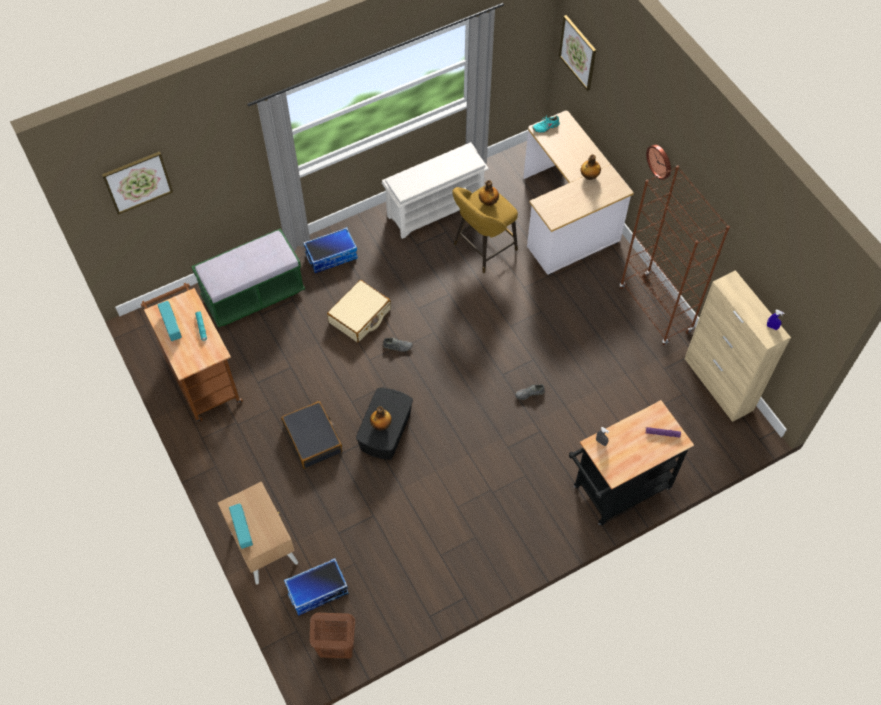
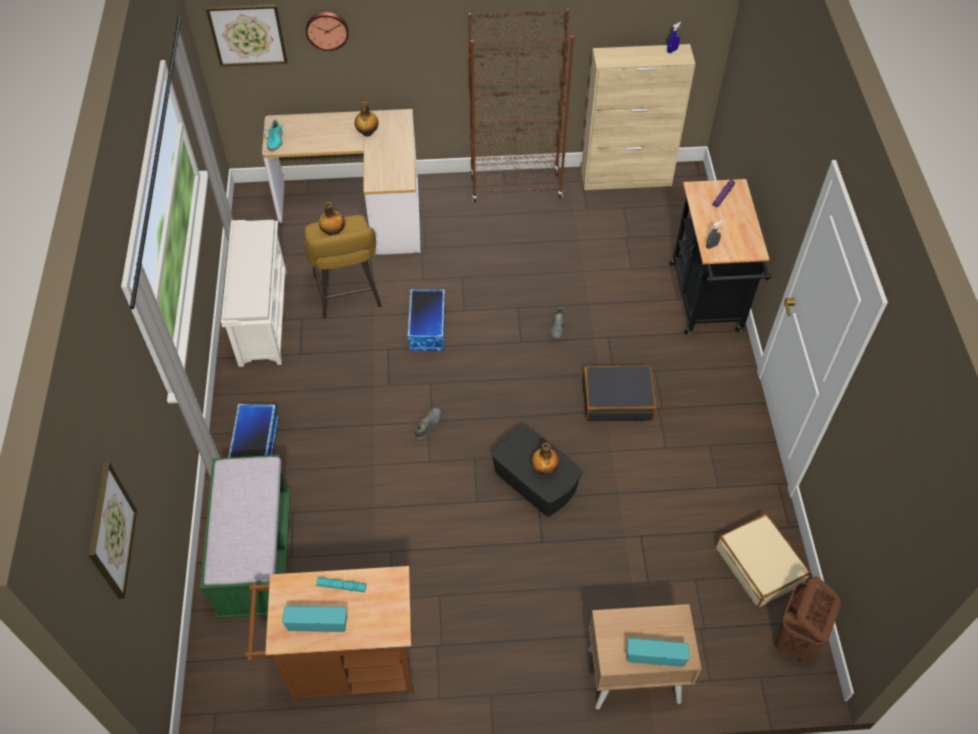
camera: 65 degrees left, 5 degrees down
black suitcase [281,401,342,469] -> black suitcase moved to [582,365,656,422]
storage box [284,558,349,616] -> storage box moved to [407,289,446,351]
beige suitcase [327,280,391,342] -> beige suitcase moved to [716,514,811,607]
wall clock [646,145,671,180] -> wall clock moved to [306,12,349,51]

